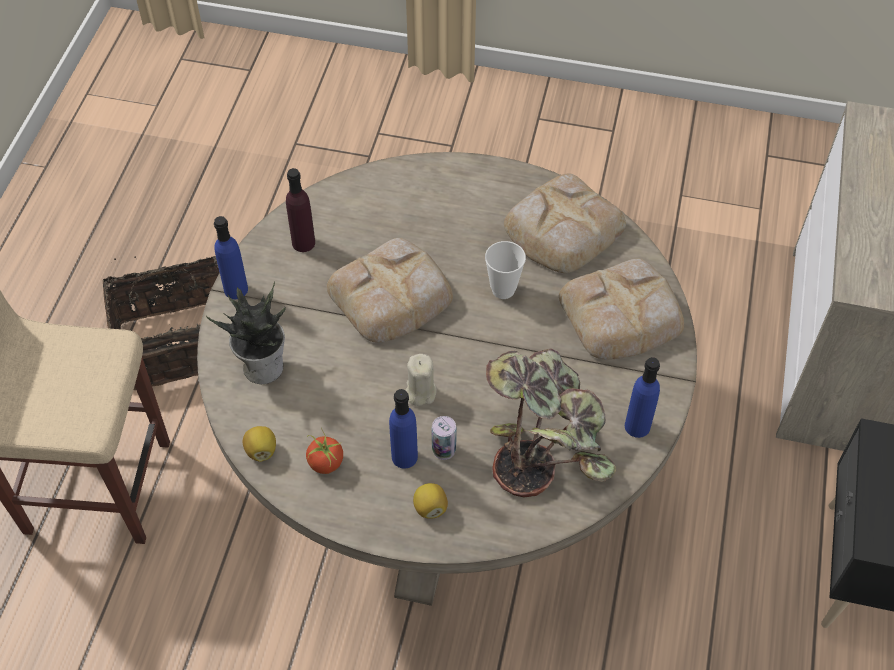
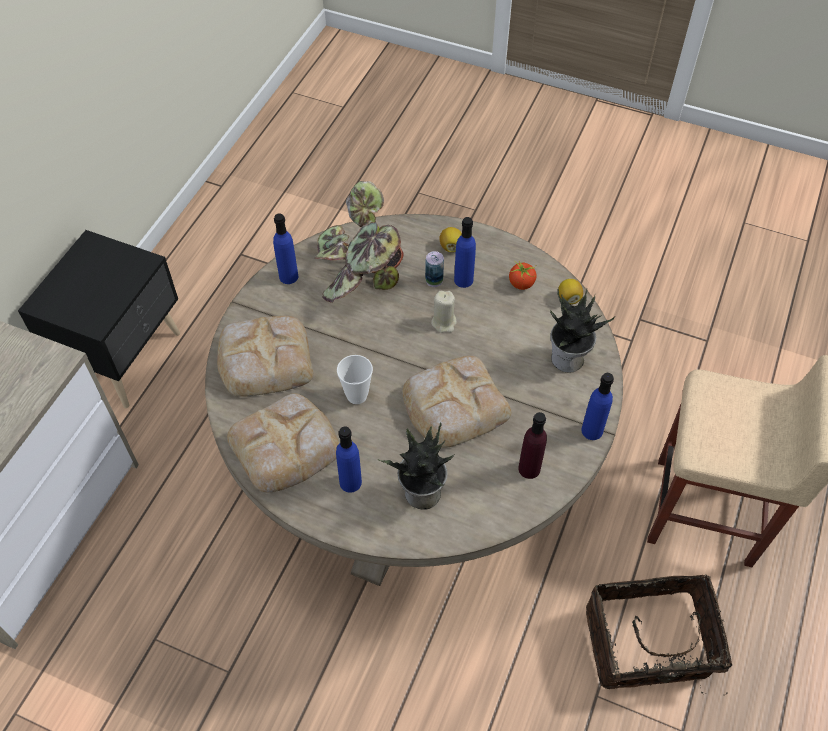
camera: 170 degrees left, 0 degrees up
none -> blue bottle [336,427,362,493]
none -> potted plant [377,423,454,510]

